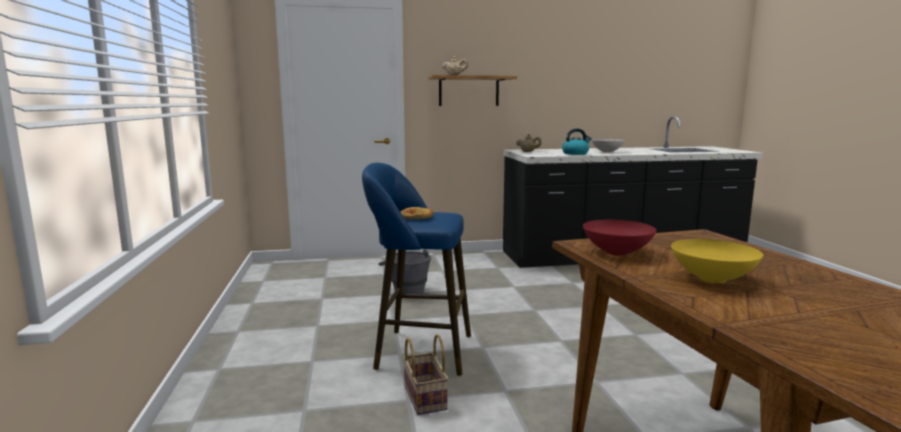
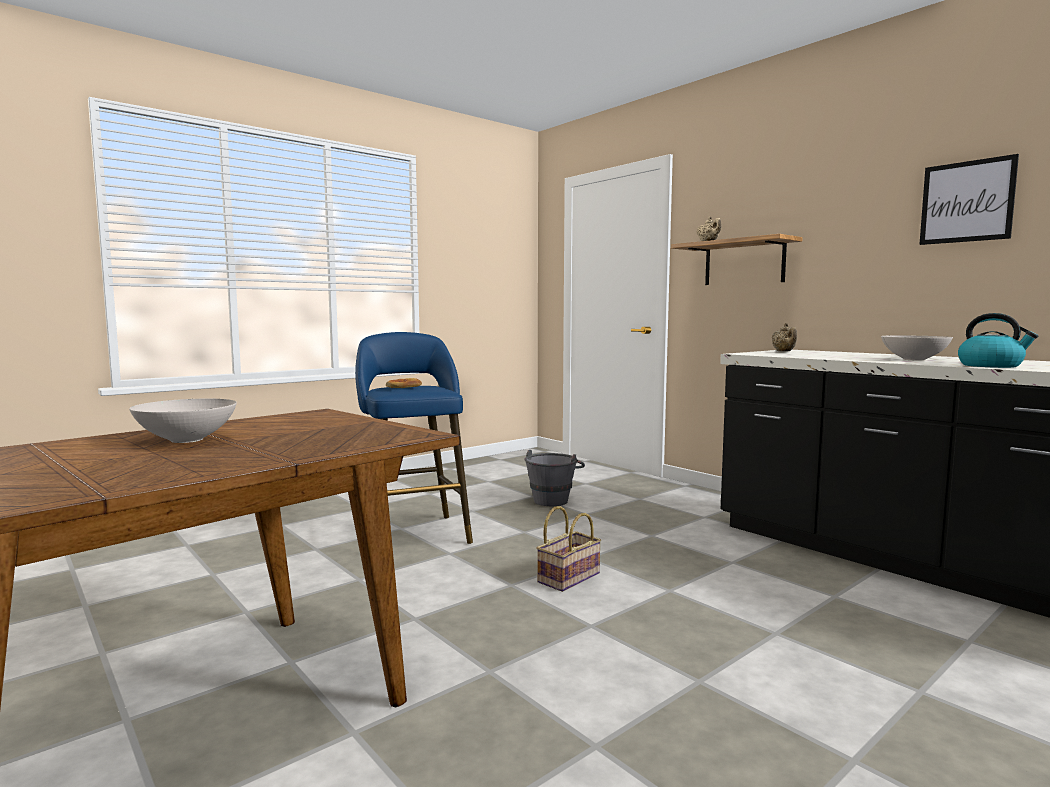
camera: 60 degrees right, 5 degrees down
basket [403,334,449,415] -> basket moved to [536,506,601,592]
kettle [562,128,592,155] -> kettle moved to [958,313,1038,368]
red bowl [583,220,656,256] -> none
yellow bowl [671,239,763,283] -> white bowl [129,399,237,443]
none -> picture [919,154,1019,245]

